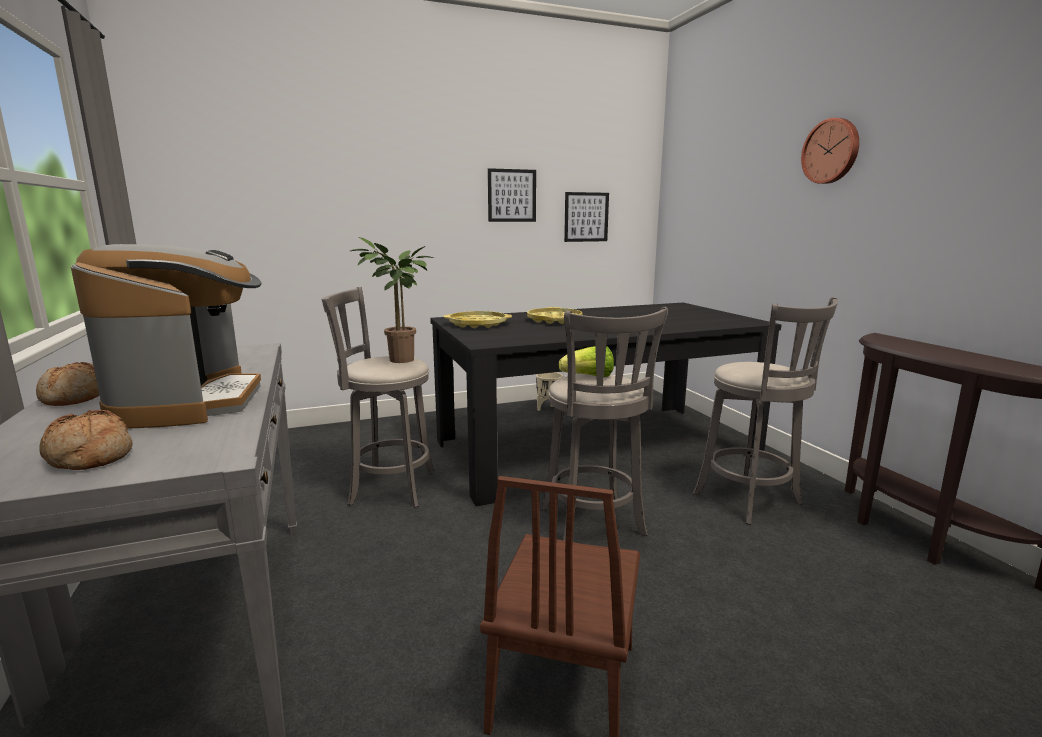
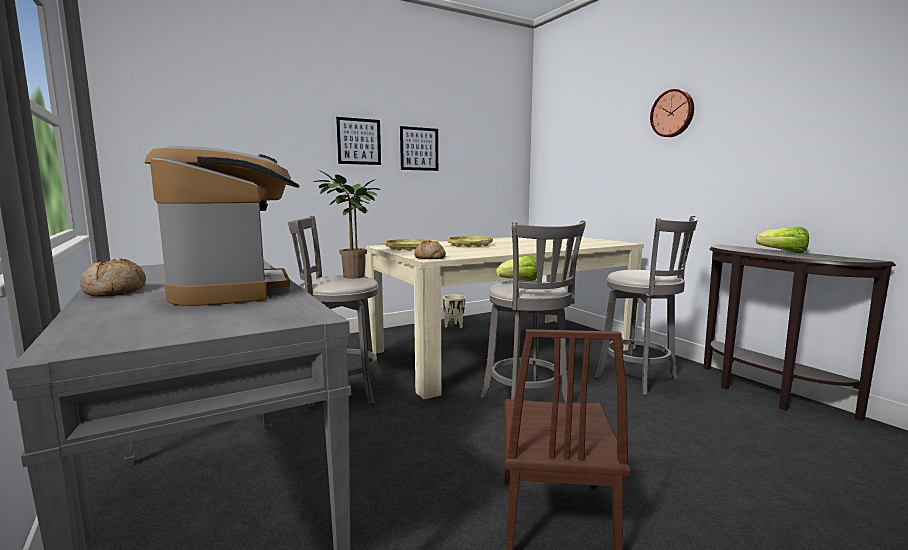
camera: 10 degrees left, 5 degrees down
bread [39,410,133,470] -> bread moved to [414,241,446,259]
black dining table [430,303,782,506] -> beige dining table [364,237,644,399]
picture [564,192,609,242] -> picture moved to [336,117,381,165]
none -> lettuce [756,227,809,253]

